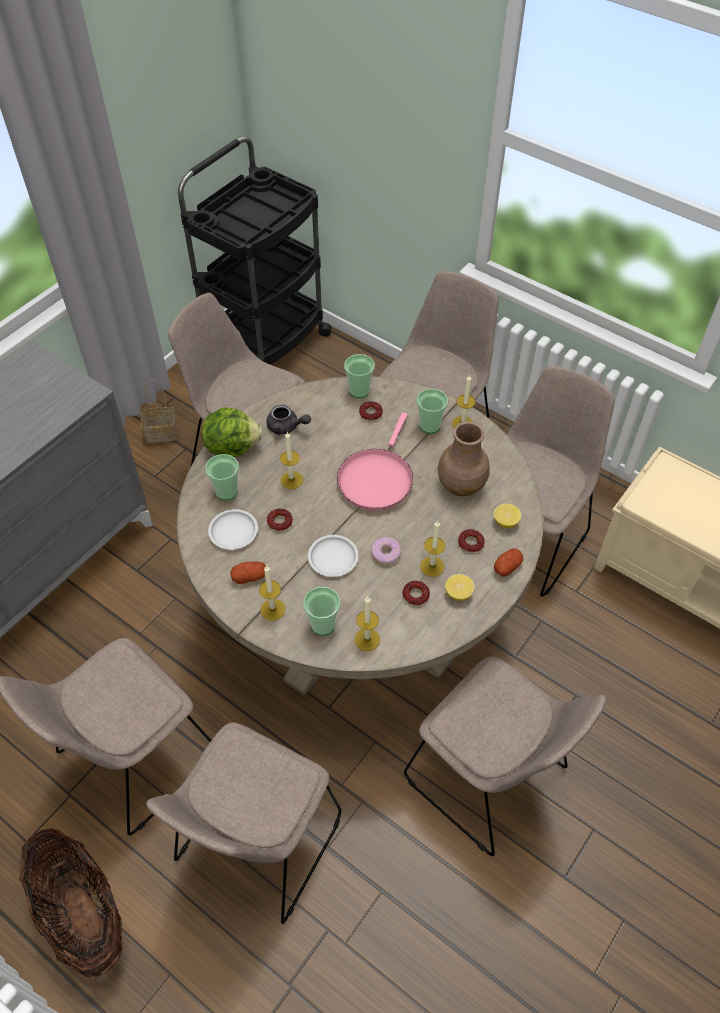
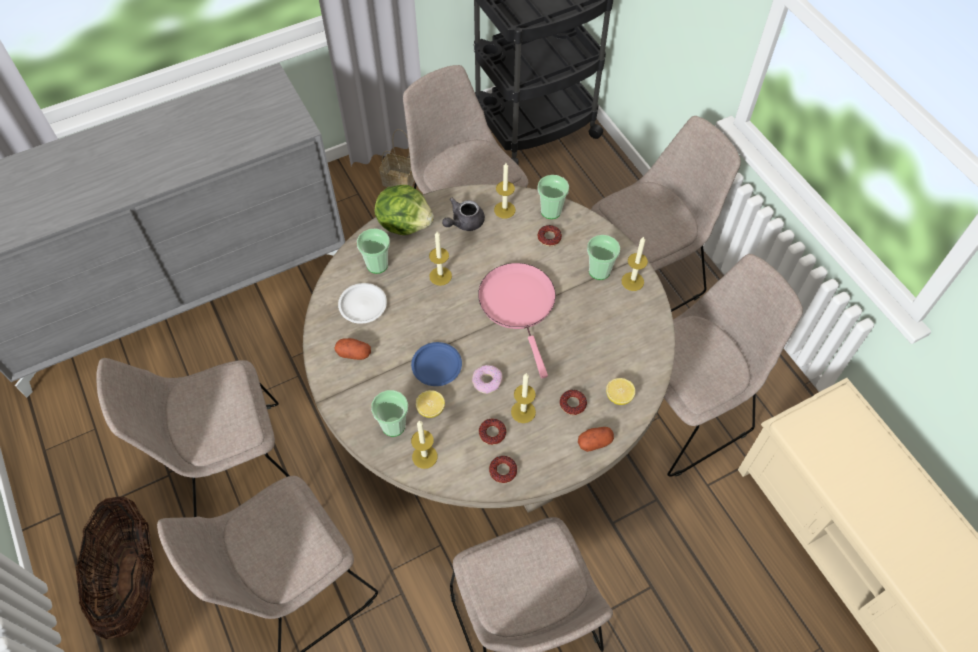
camera: 25 degrees right, 5 degrees up
candle [259,565,285,621] -> candle moved to [494,163,515,218]
grey teapot [266,404,311,435] -> grey teapot turned 90 degrees clockwise [442,198,485,231]
donut [267,508,293,531] -> donut moved to [489,456,517,483]
white plate [308,535,358,577] -> blue plate [411,342,462,386]
pink frying pan [337,412,413,511] -> pink frying pan turned 120 degrees clockwise [478,263,556,378]
brown vase [438,422,490,496] -> none
lemon [445,574,474,601] -> lemon moved to [416,390,445,418]

